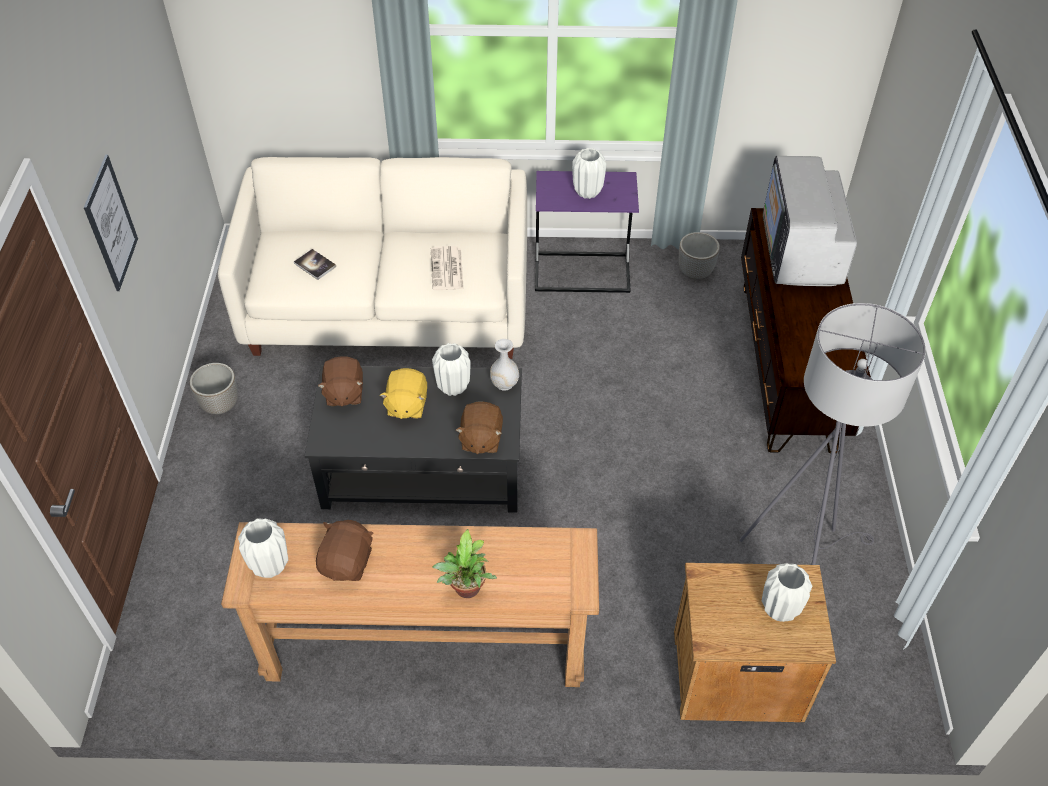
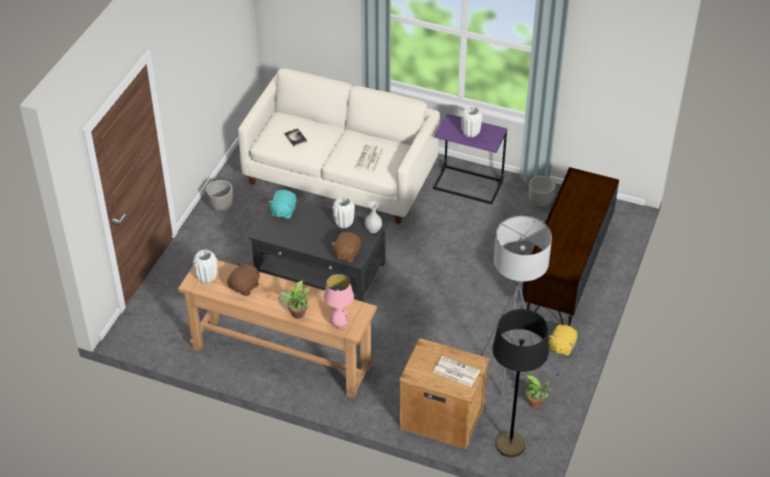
camera: 20 degrees right, 5 degrees down
picture [84,155,138,291] -> none
brown plush toy [318,356,363,406] -> turquoise plush toy [268,190,296,219]
yellow plush toy [380,368,427,419] -> yellow plush toy moved to [548,325,577,356]
white vase [762,563,812,622] -> newspaper [433,356,480,387]
television [763,156,857,286] -> none
none -> pink table lamp [324,274,354,328]
none -> black floor lamp [493,309,549,457]
none -> potted plant [525,375,552,408]

